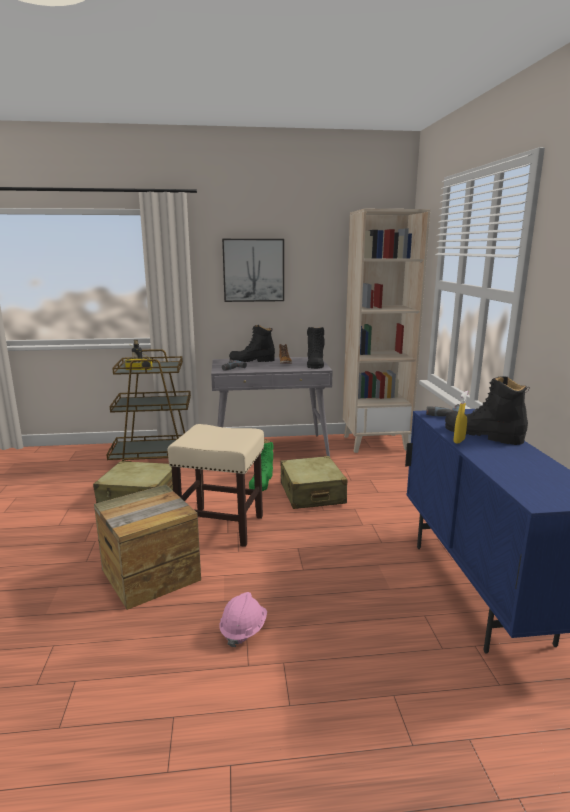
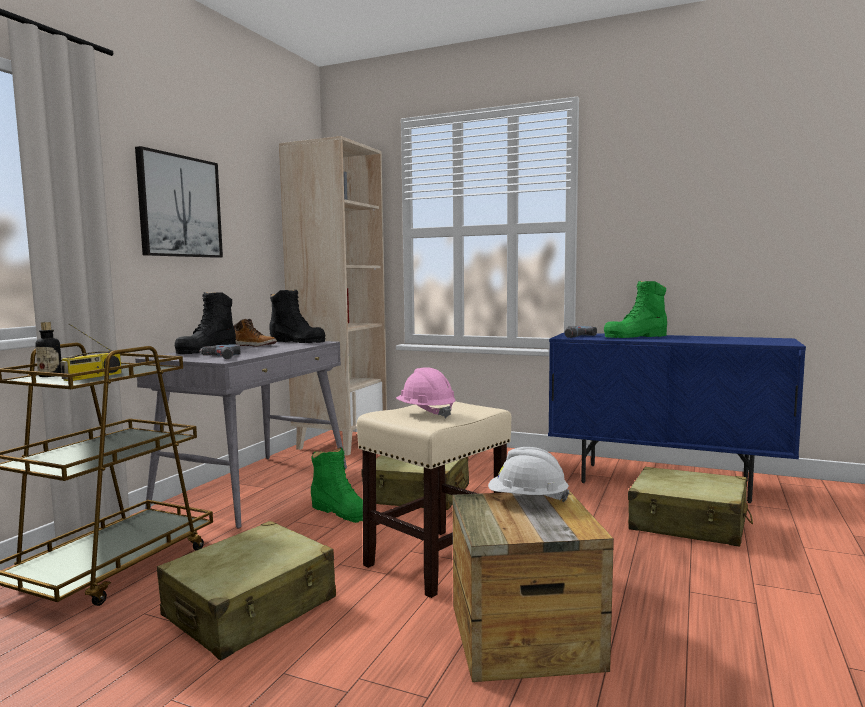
camera: 60 degrees left, 10 degrees down
pink hard hat [219,592,267,648] -> pink hard hat moved to [396,367,456,419]
black boot [445,377,530,445] -> green boot [604,281,667,338]
yellow spray bottle [454,391,468,444] -> none
none -> white hard hat [488,447,570,502]
none -> beige suitcase [628,467,753,547]

